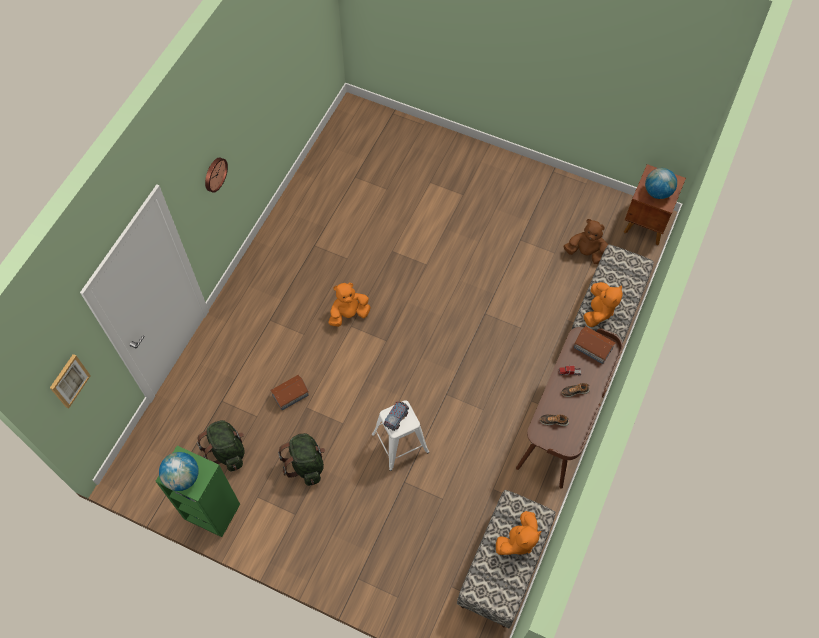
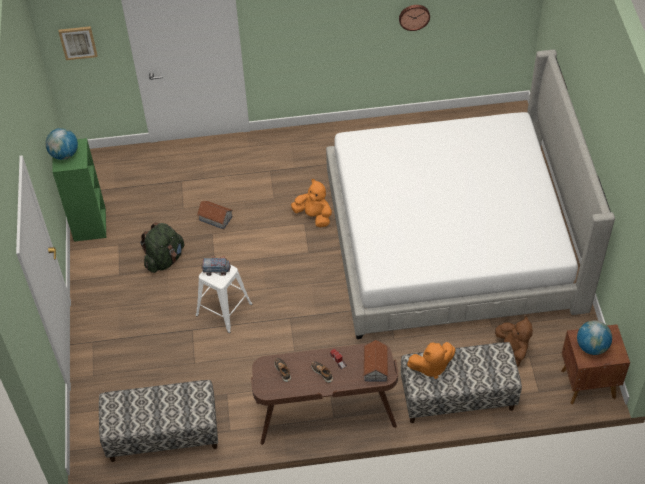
camera: 60 degrees right, 10 degrees down
green backpack [197,420,245,472] -> none
wall clock [205,157,228,193] -> wall clock moved to [399,5,430,31]
orange plush toy [496,511,541,555] -> none
none -> bed [326,49,615,339]

